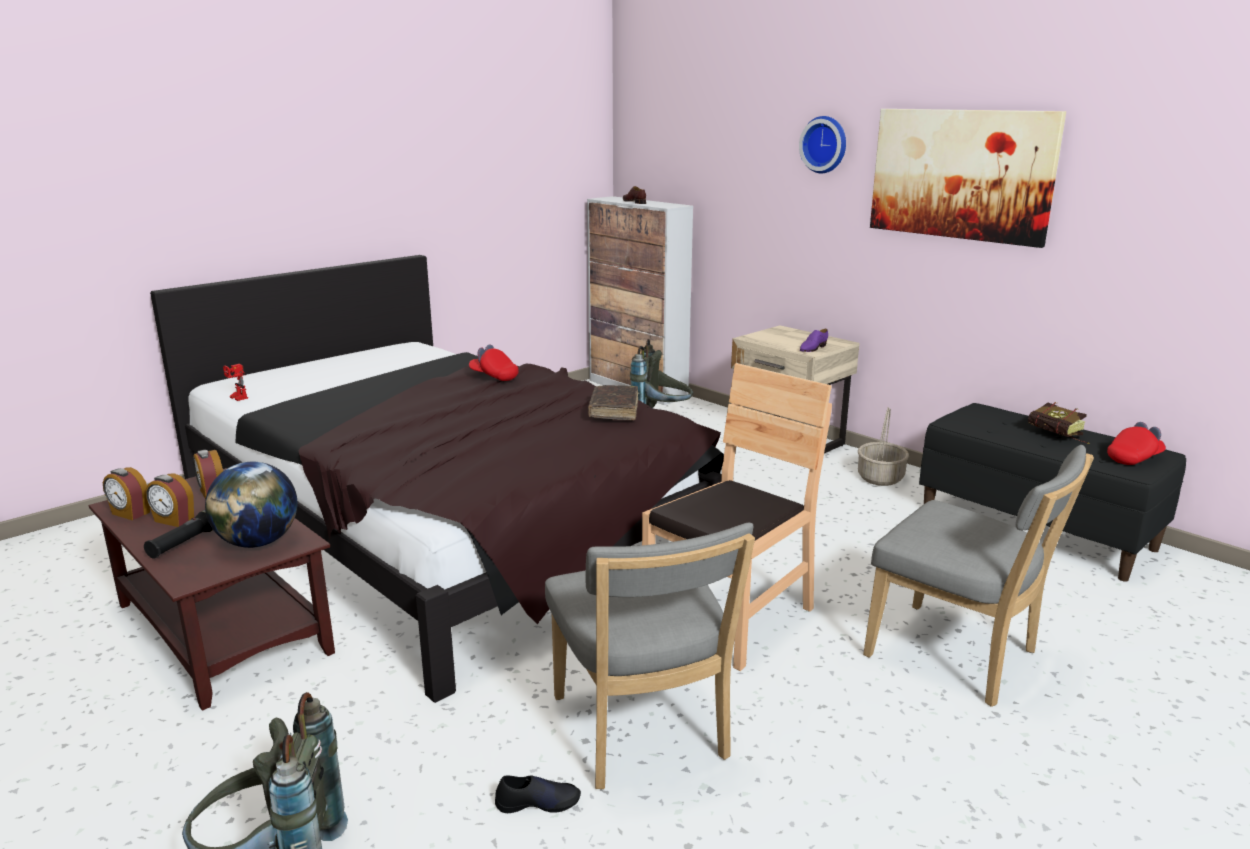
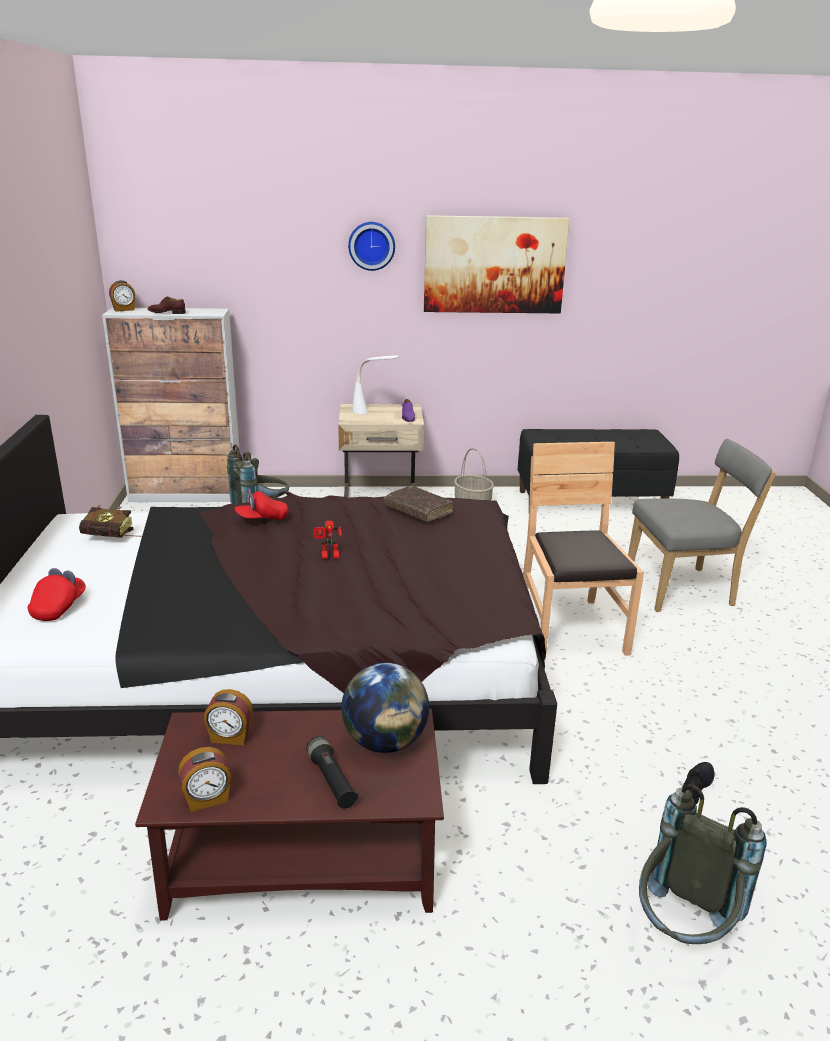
camera: 50 degrees left, 5 degrees up
alarm clock [146,473,194,527] -> alarm clock moved to [109,280,135,312]
toy robot [223,364,248,401] -> toy robot moved to [314,521,343,559]
grey chair [545,523,755,789] -> none
book [1028,402,1089,444] -> book moved to [79,505,142,538]
red cap [1107,422,1166,465] -> red cap moved to [28,568,86,621]
none -> white table lamp [352,355,398,415]

